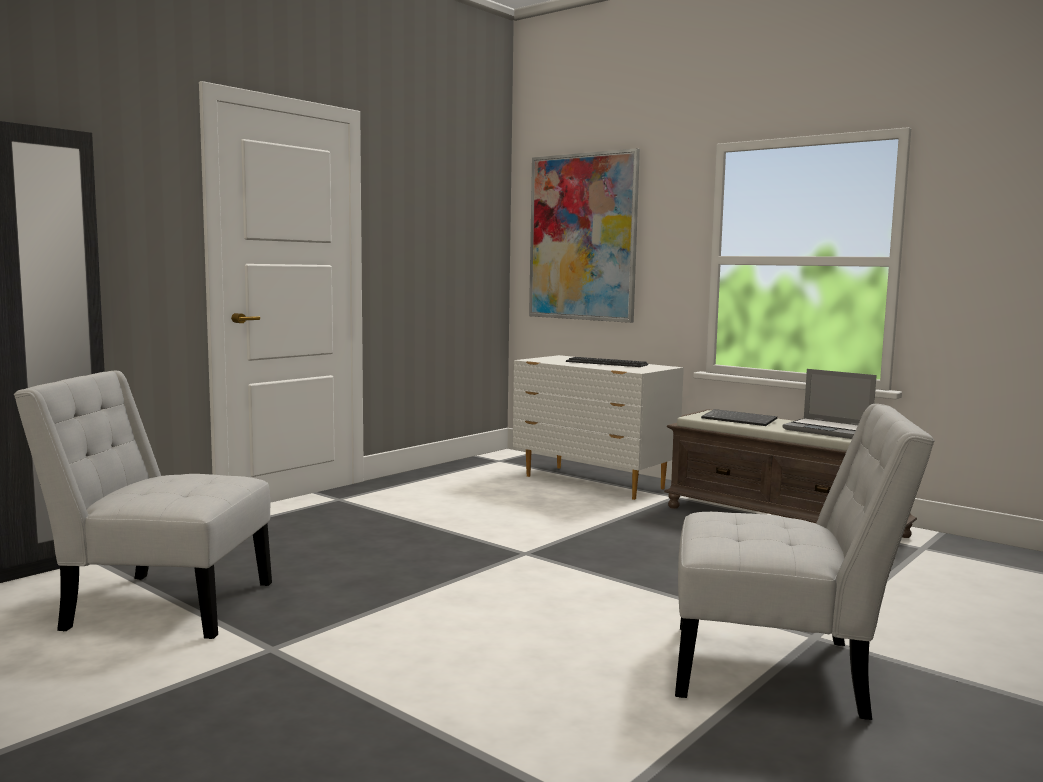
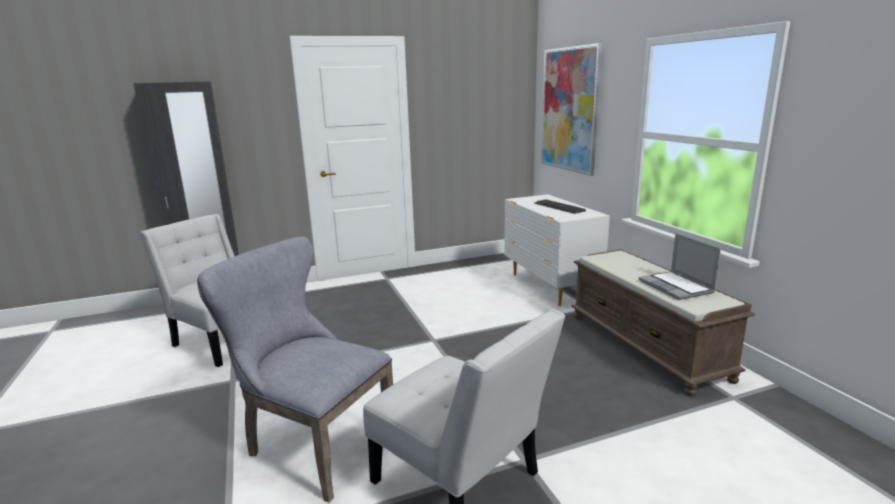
camera: 30 degrees right, 10 degrees up
keyboard [701,409,777,426] -> none
none -> grey chair [197,237,393,503]

